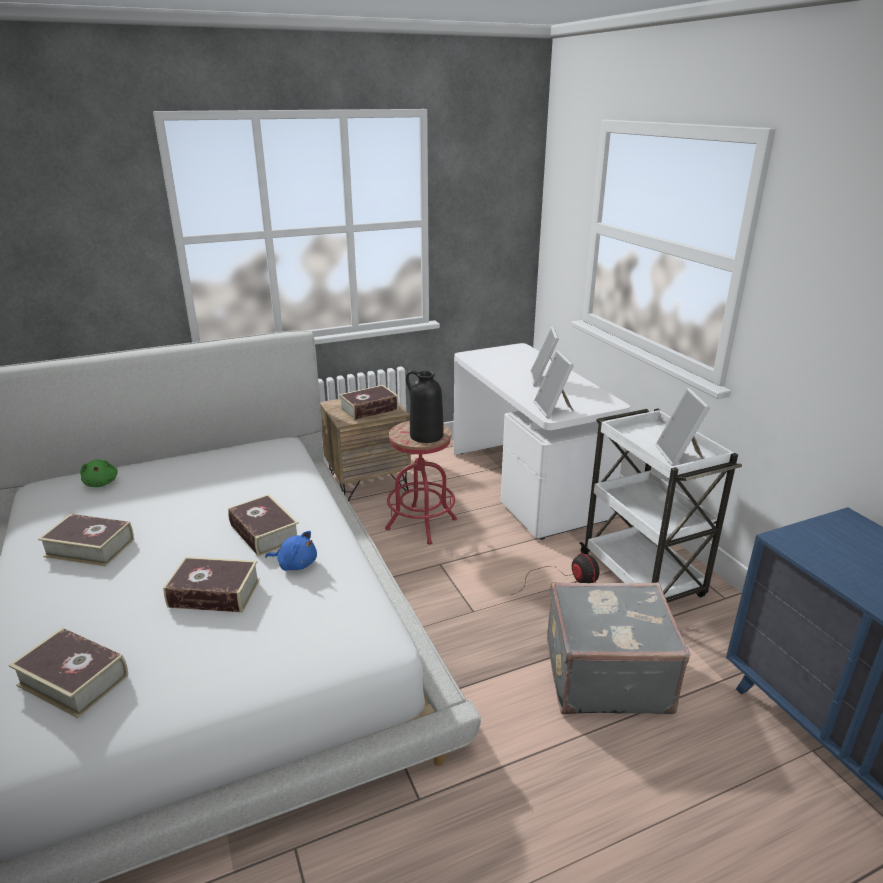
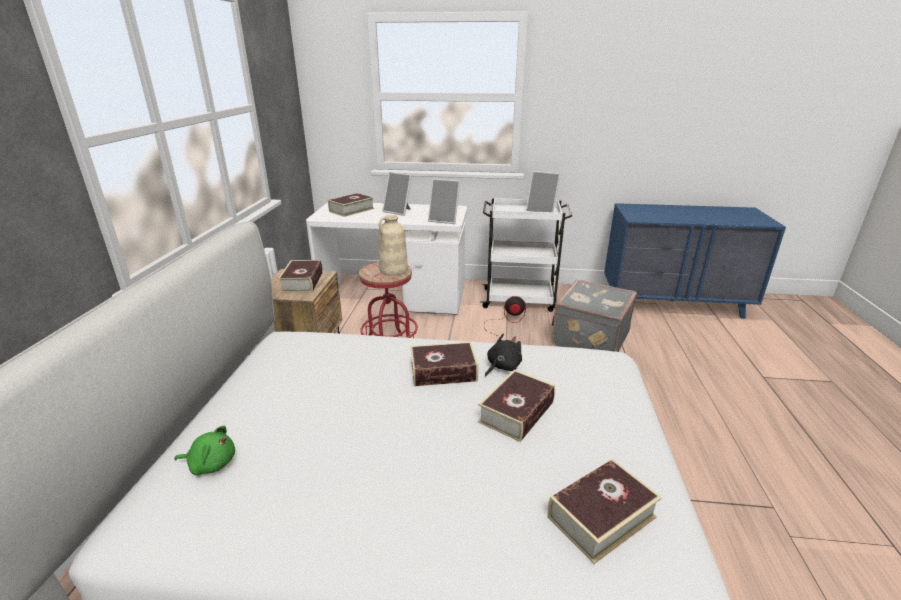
camera: 60 degrees left, 0 degrees up
book [38,514,134,567] -> book moved to [328,193,374,217]
blue plush toy [265,531,317,571] -> black plush toy [485,334,522,377]
black vase [406,370,444,443] -> beige vase [379,215,408,276]

